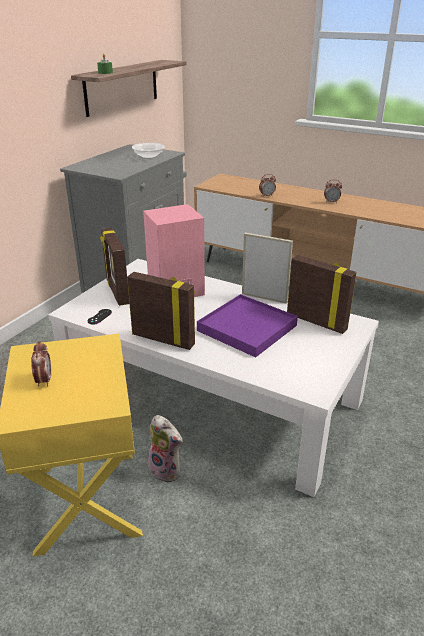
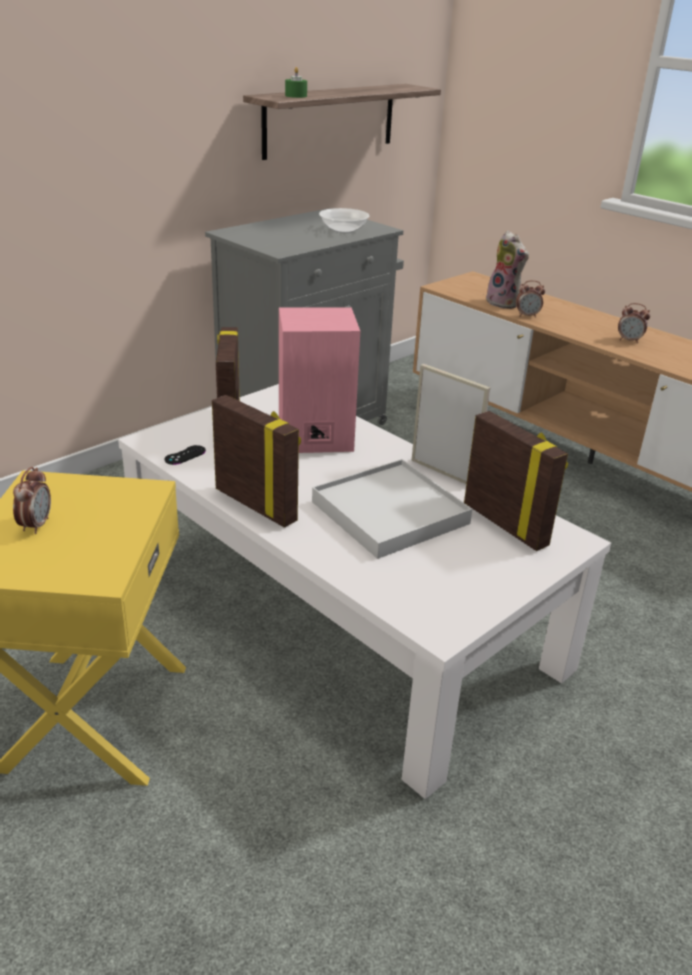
camera: 15 degrees right, 0 degrees up
plush toy [148,415,183,483] -> plush toy moved to [485,231,529,309]
purple tray [197,294,298,357] -> white tray [312,459,472,559]

